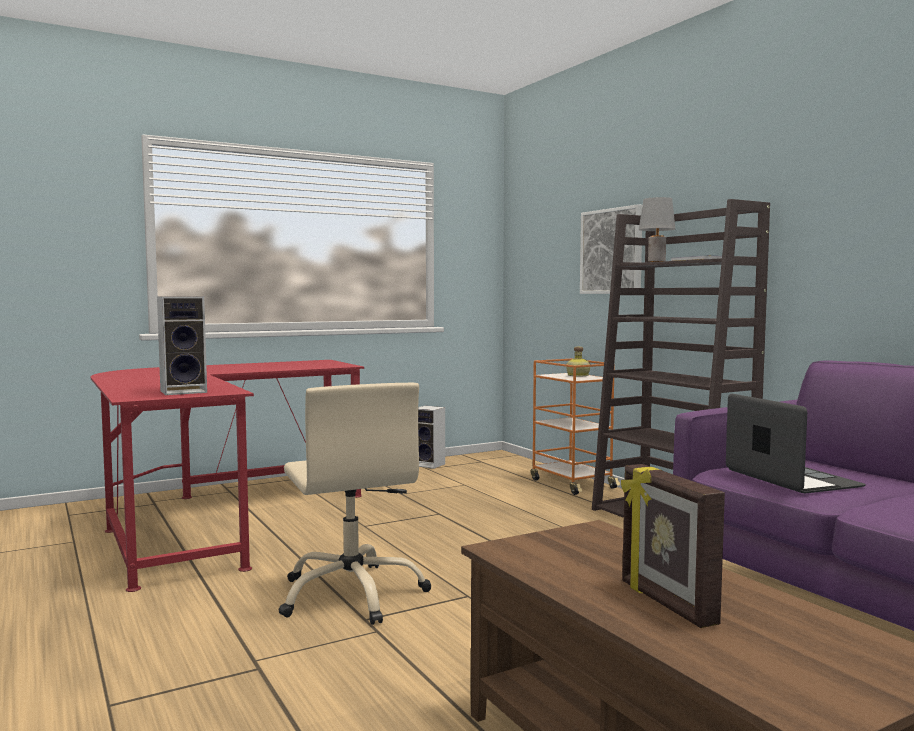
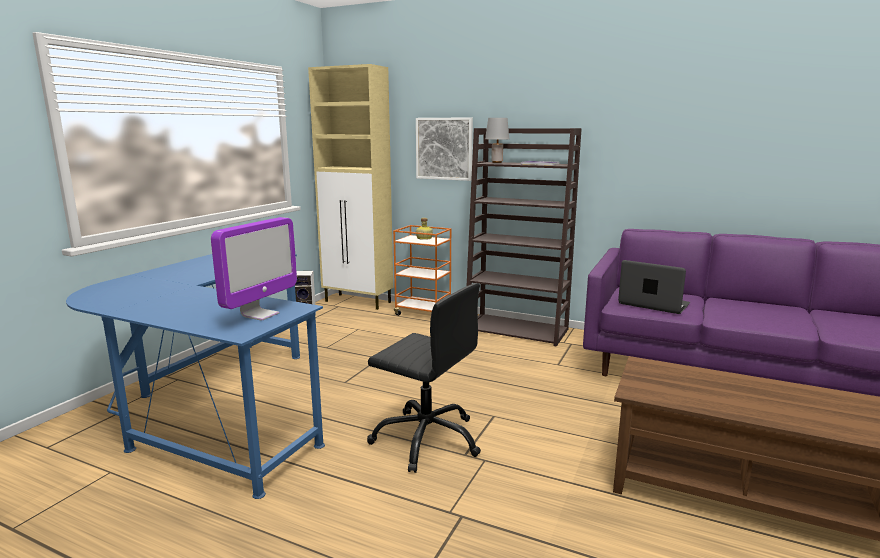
camera: 35 degrees left, 10 degrees up
red desk [91,360,364,592] -> blue desk [66,254,325,499]
speaker [157,296,207,395] -> monitor [211,217,297,321]
beige office chair [278,383,431,625] -> black office chair [367,283,481,473]
picture frame [621,464,725,628] -> none
none -> beige cabinet [308,64,393,310]

